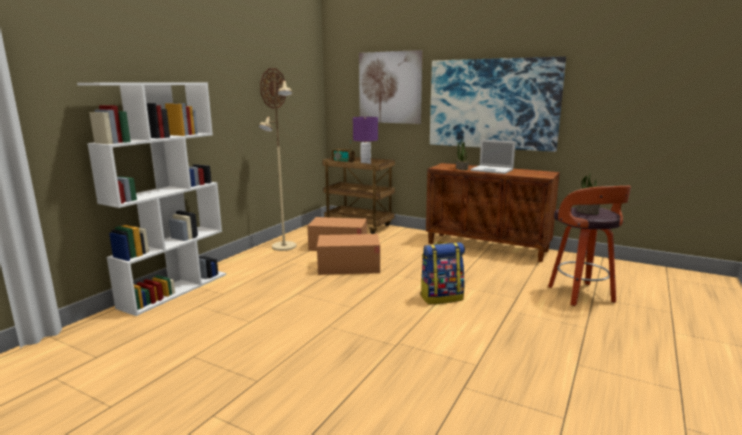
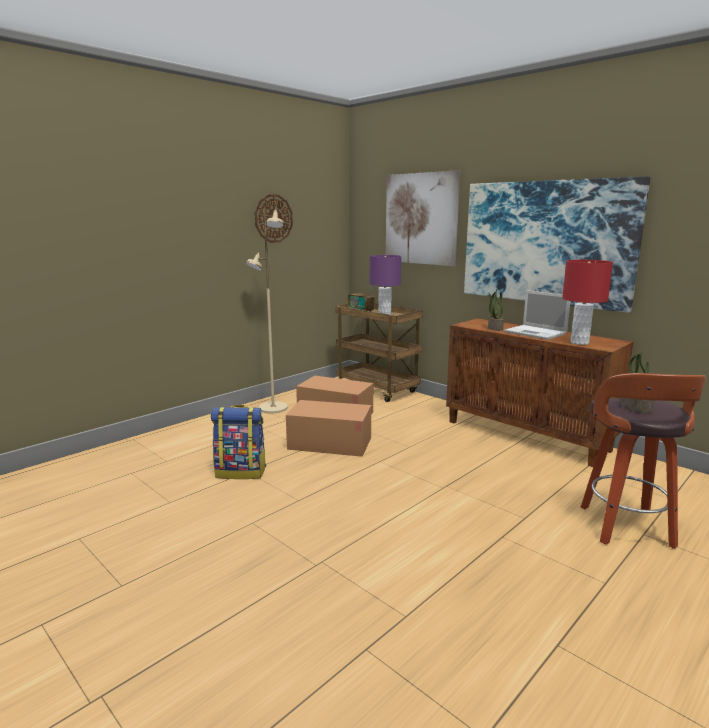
camera: 15 degrees right, 0 degrees up
white bookcase [77,83,226,316] -> none
backpack [420,242,465,304] -> backpack moved to [211,405,266,479]
none -> red table lamp [562,260,613,345]

